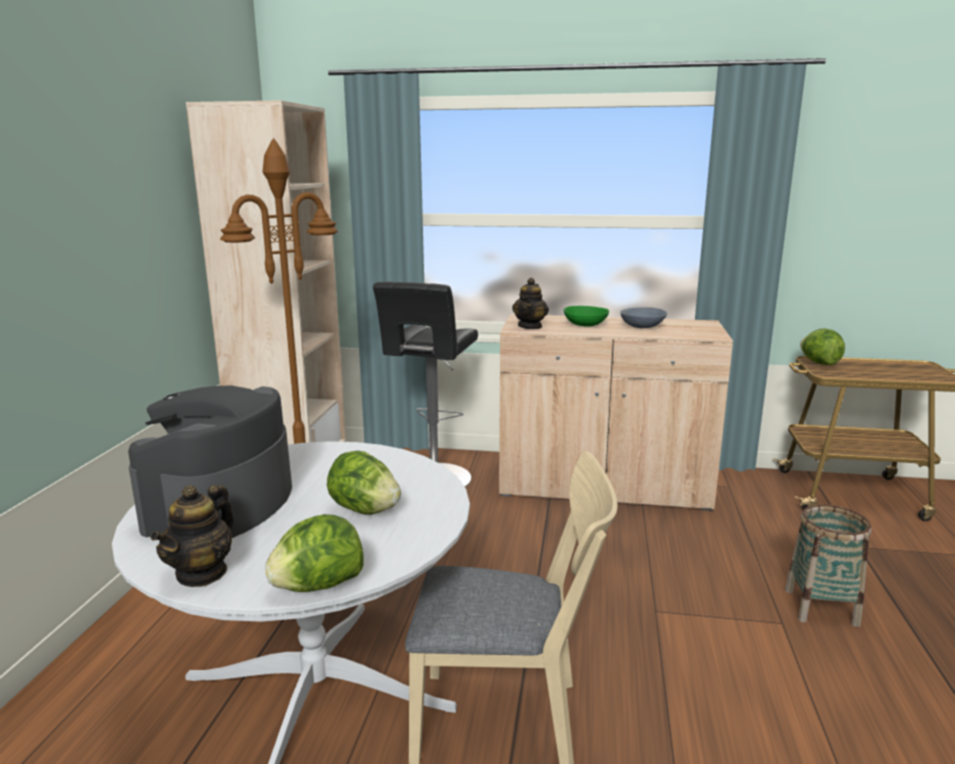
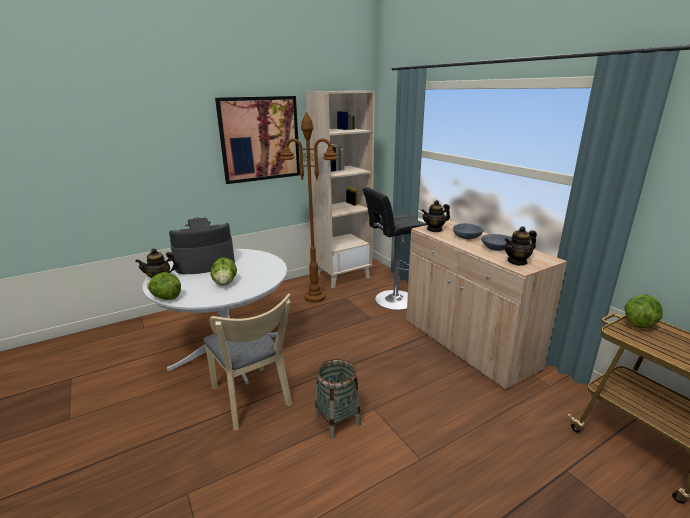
camera: 50 degrees right, 5 degrees up
green bowl [564,306,609,327] -> grey bowl [453,223,484,239]
basket [785,504,872,627] -> basket moved to [315,359,361,439]
none -> picture [215,96,300,184]
none -> teapot [504,226,537,266]

